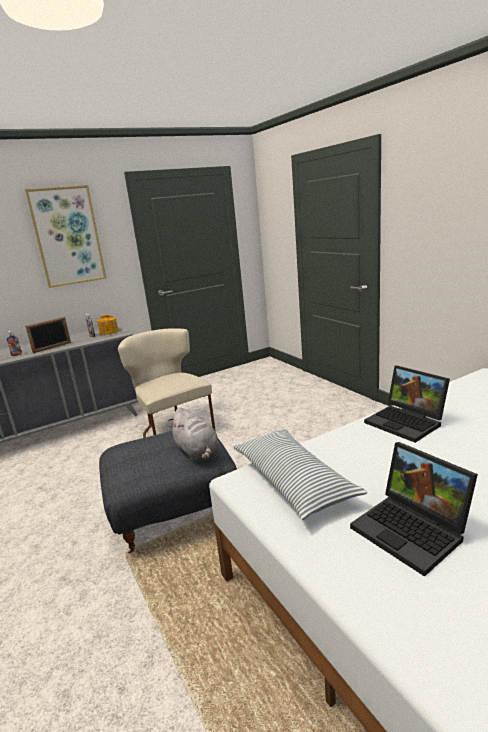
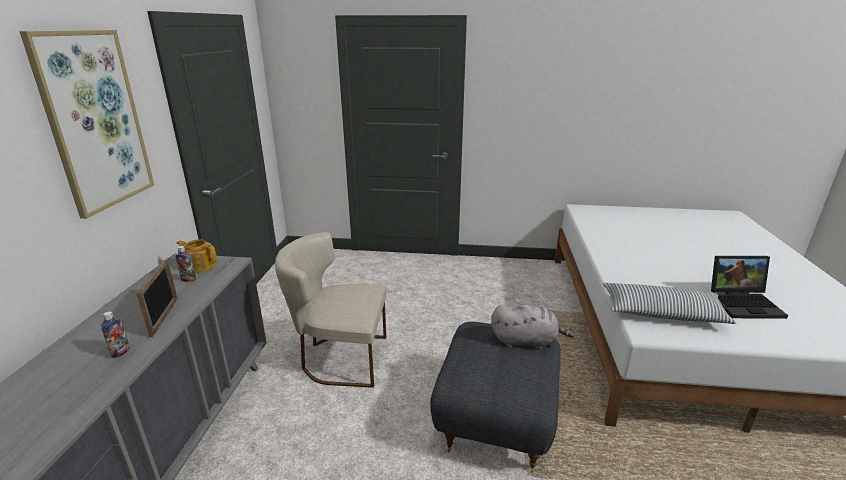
camera: 55 degrees left, 5 degrees up
laptop [364,366,450,443] -> none

